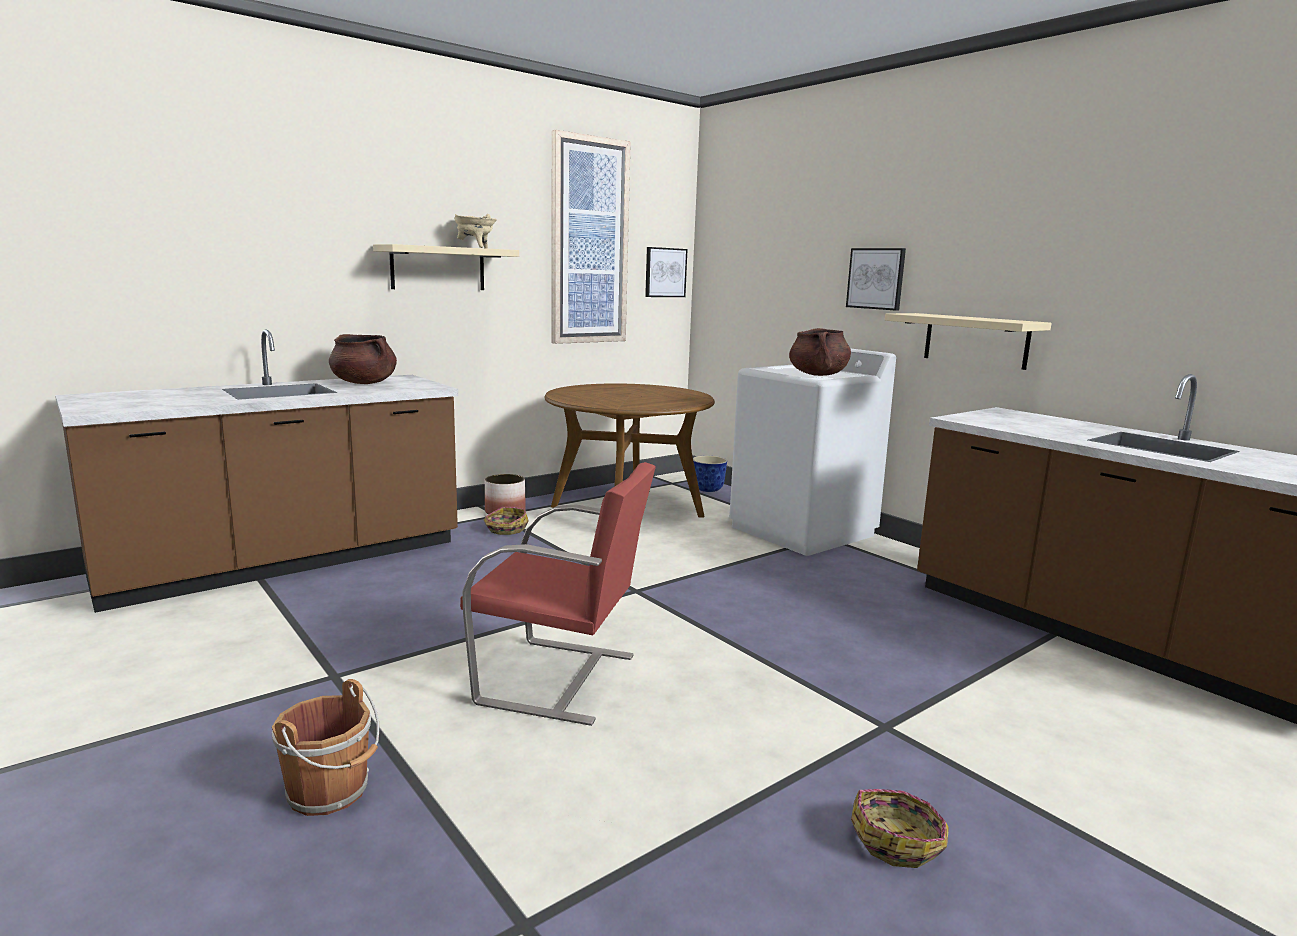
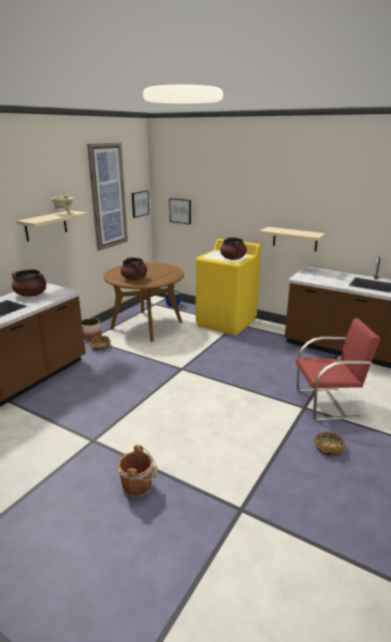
camera: 20 degrees left, 10 degrees up
red chair [460,462,656,726] -> red chair moved to [296,318,381,421]
white washing machine [729,348,896,556] -> yellow washing machine [196,239,261,336]
picture [846,248,906,311] -> picture moved to [169,198,191,225]
none -> brown cooking pot [121,257,147,281]

